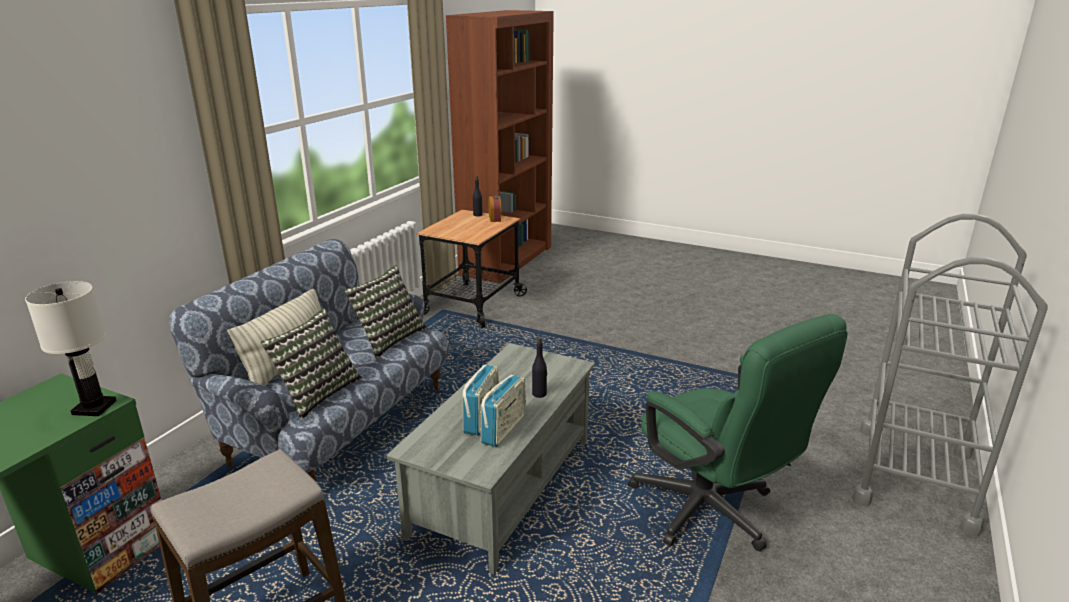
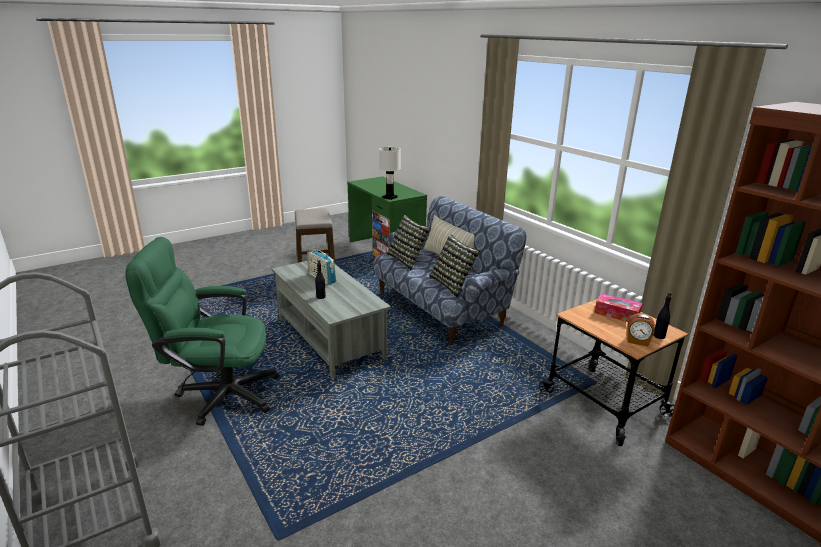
camera: 120 degrees right, 0 degrees up
radio [481,375,526,447] -> none
none -> tissue box [594,293,643,322]

